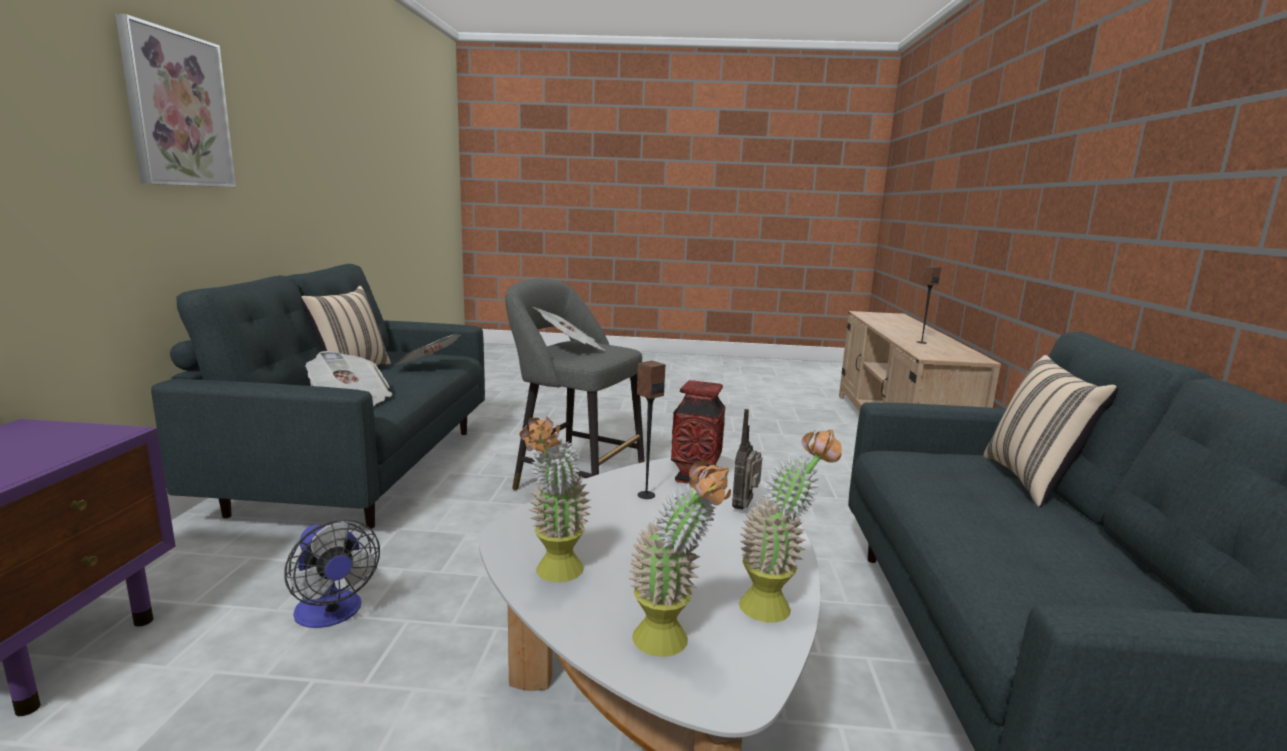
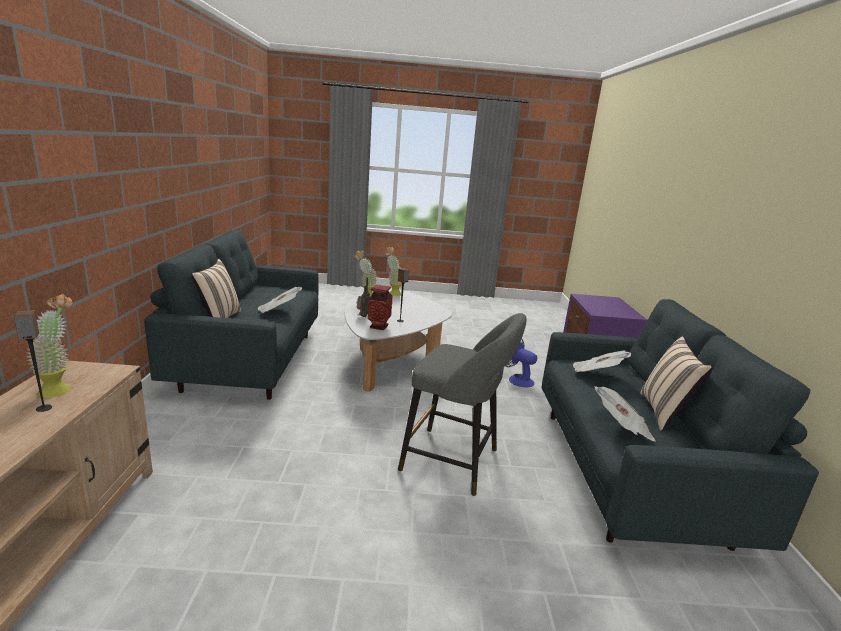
camera: 175 degrees right, 5 degrees up
picture [115,14,236,187] -> none
potted plant [519,415,591,582] -> potted plant moved to [27,293,73,398]
newspaper [533,307,606,351] -> newspaper moved to [258,287,302,313]

